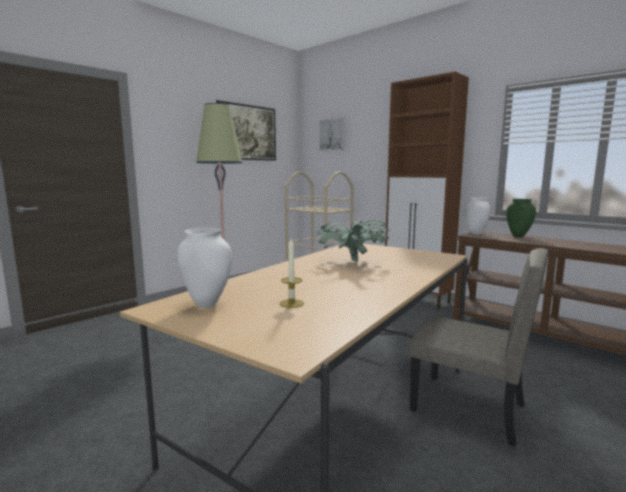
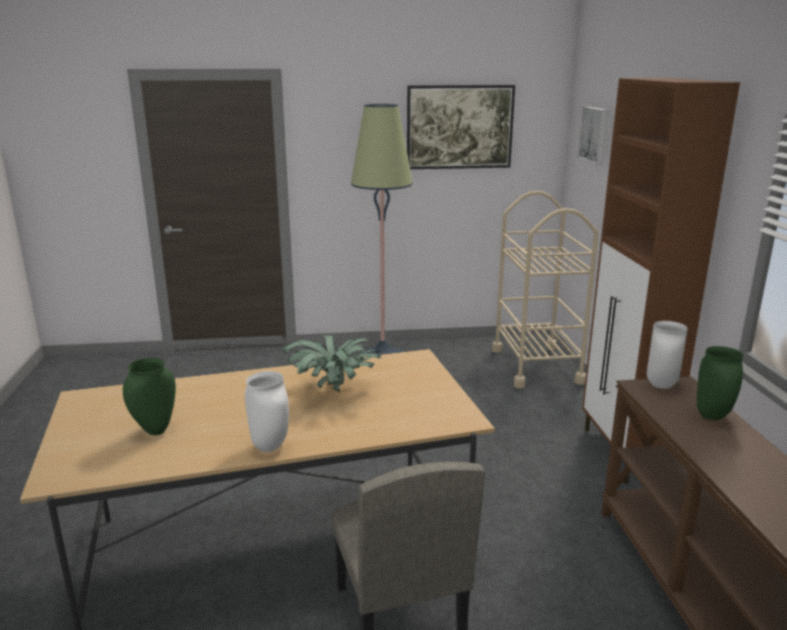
camera: 40 degrees right, 10 degrees up
white vase [177,228,232,308] -> white vase moved to [245,371,289,452]
candle [279,239,304,308] -> green vase [123,358,176,435]

